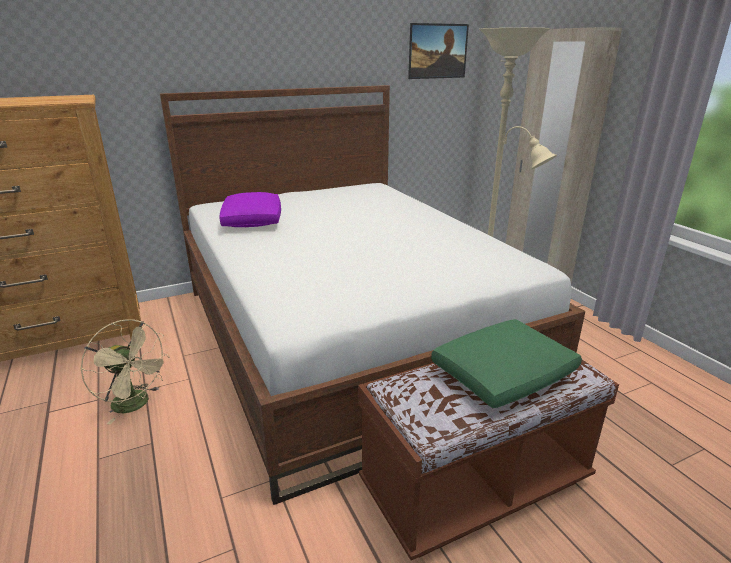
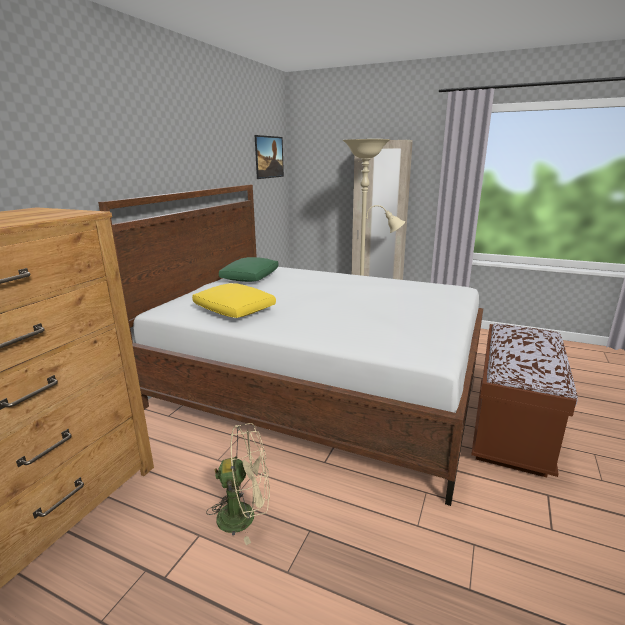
camera: 40 degrees left, 5 degrees down
purple pillow [219,192,281,227] -> yellow pillow [192,283,276,318]
green pillow [431,319,582,408] -> green pillow moved to [219,257,279,282]

